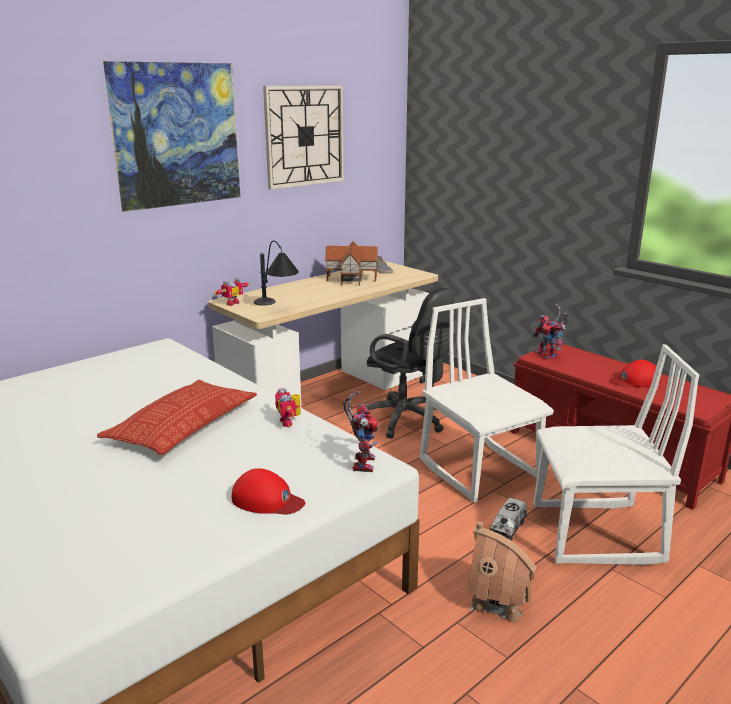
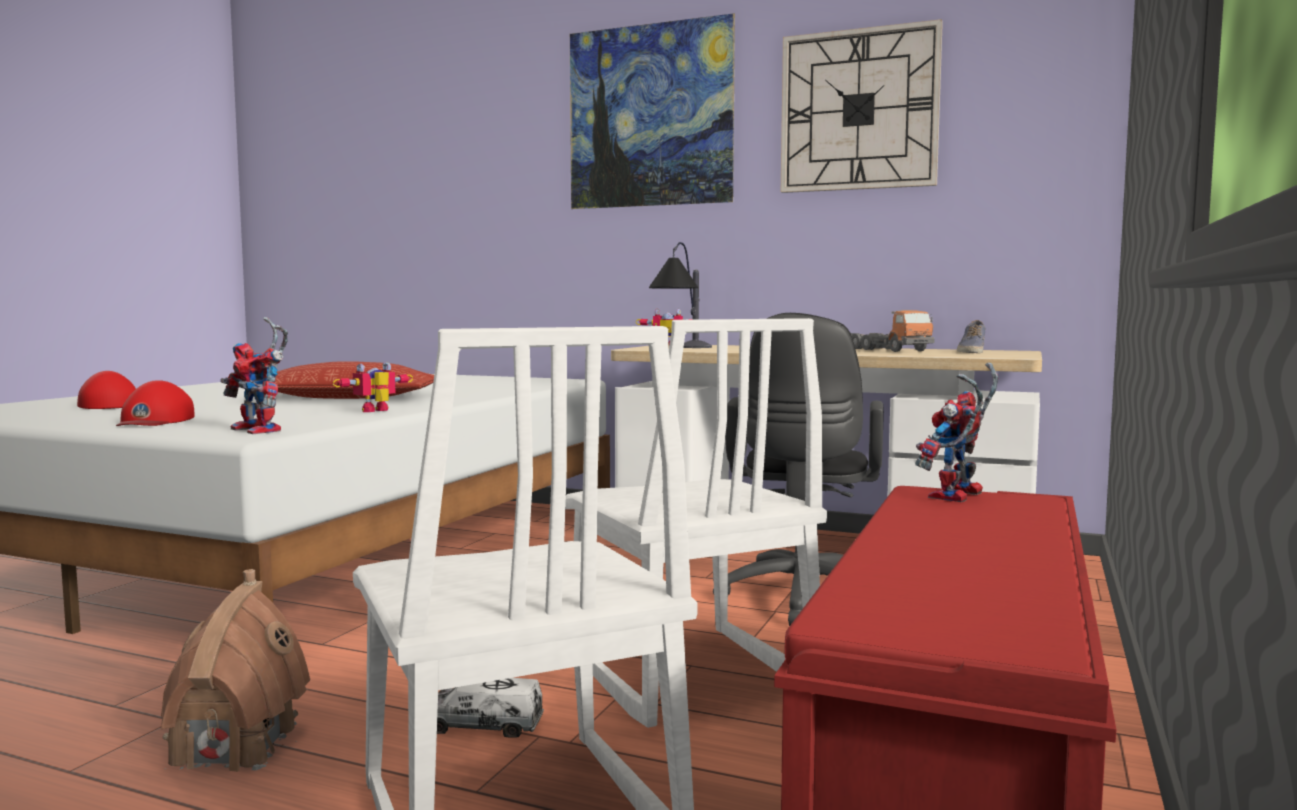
camera: 65 degrees right, 15 degrees down
toy house [325,241,379,286] -> toy truck [851,310,935,352]
toy robot [343,391,379,472] -> toy robot turned 60 degrees clockwise [220,317,288,434]
white chair [420,298,554,503] -> white chair turned 120 degrees clockwise [565,318,827,728]
red cap [610,360,661,387] -> red cap moved to [77,371,136,409]

